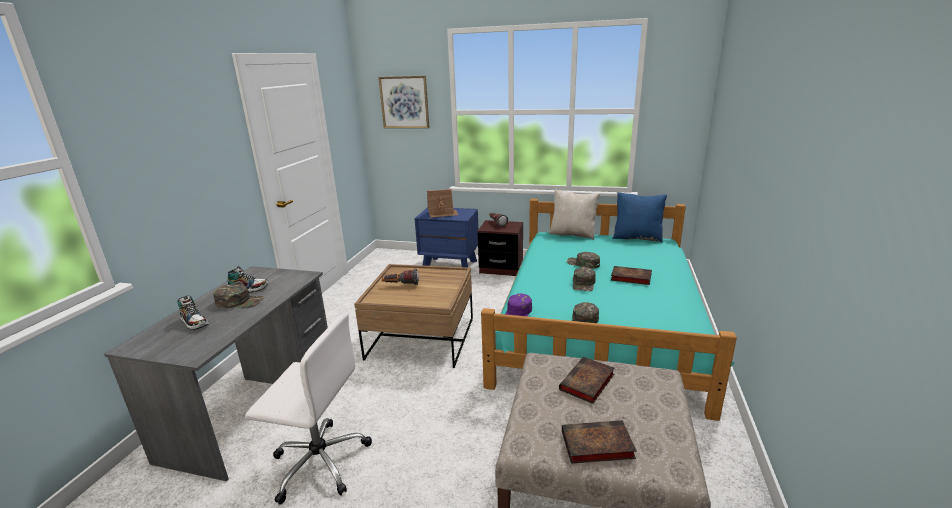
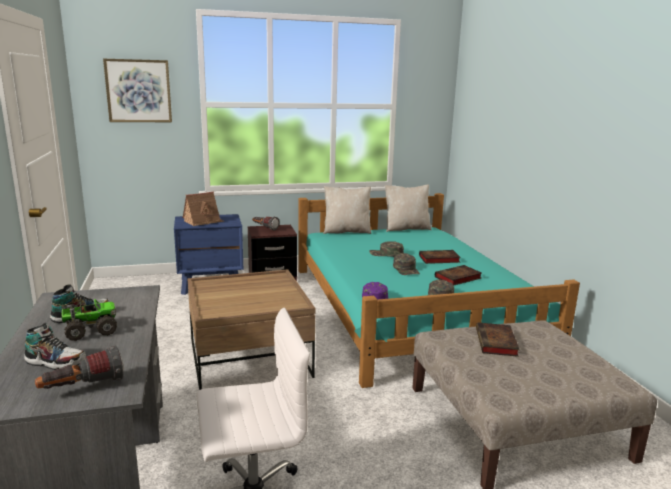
camera: 30 degrees left, 5 degrees down
green cap [213,284,264,308] -> toy truck [61,299,117,341]
flashlight [382,269,419,285] -> flashlight moved to [35,346,124,389]
book [562,420,637,463] -> book moved to [435,265,481,285]
blue pillow [612,192,667,243] -> beige pillow [385,185,431,232]

